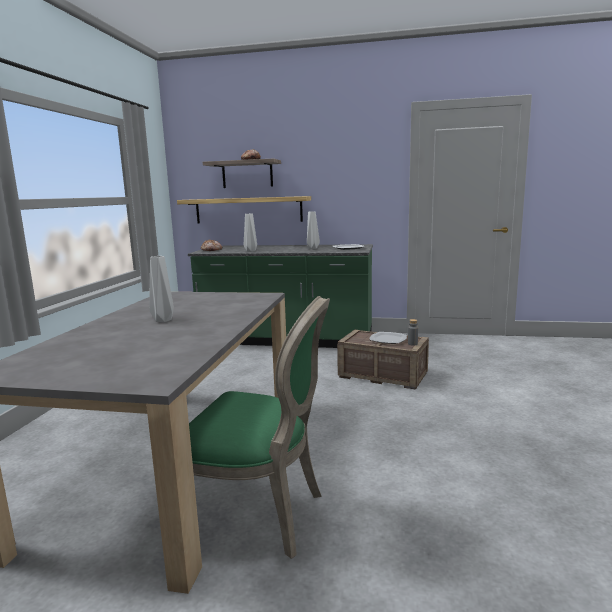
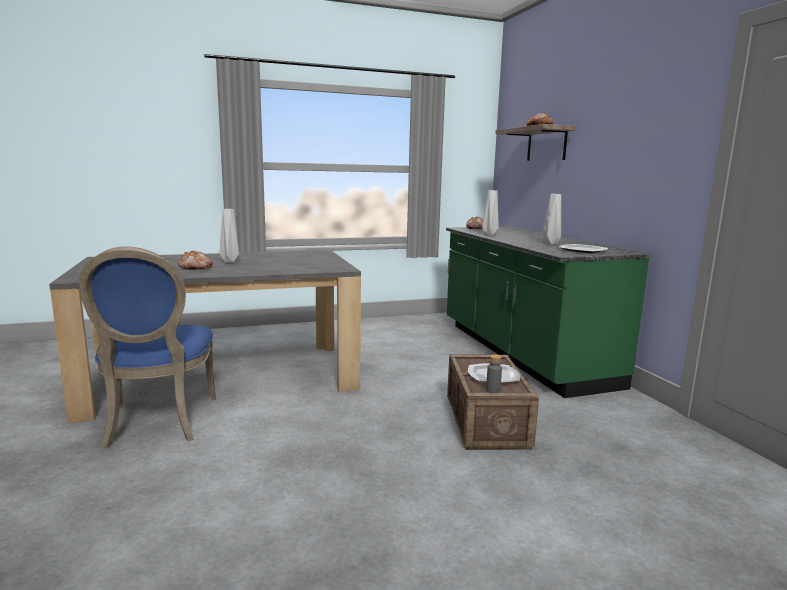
camera: 60 degrees right, 0 degrees up
shelf [177,196,311,224] -> none
green chair [189,296,330,559] -> blue chair [79,246,216,448]
none -> bread [178,251,213,270]

